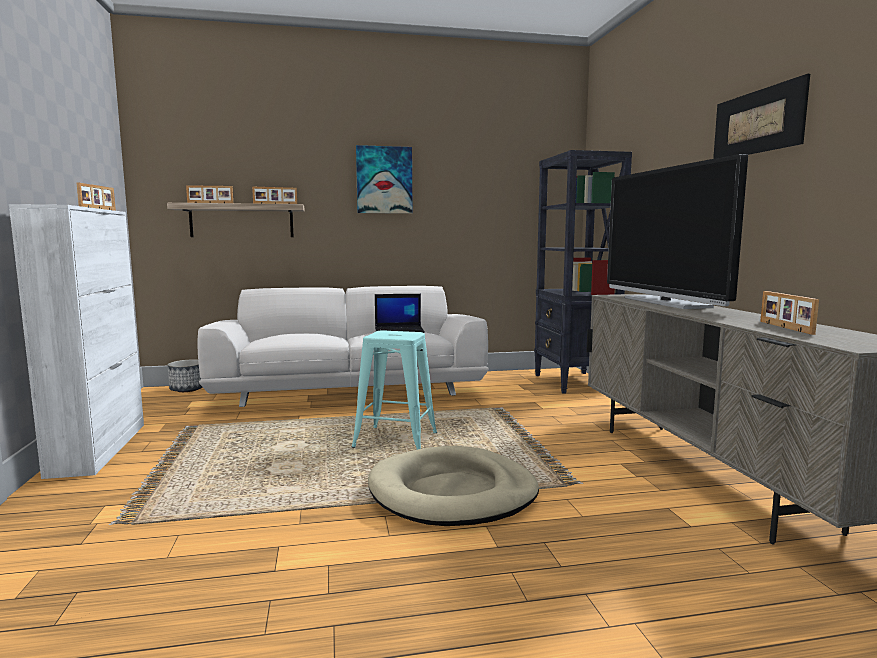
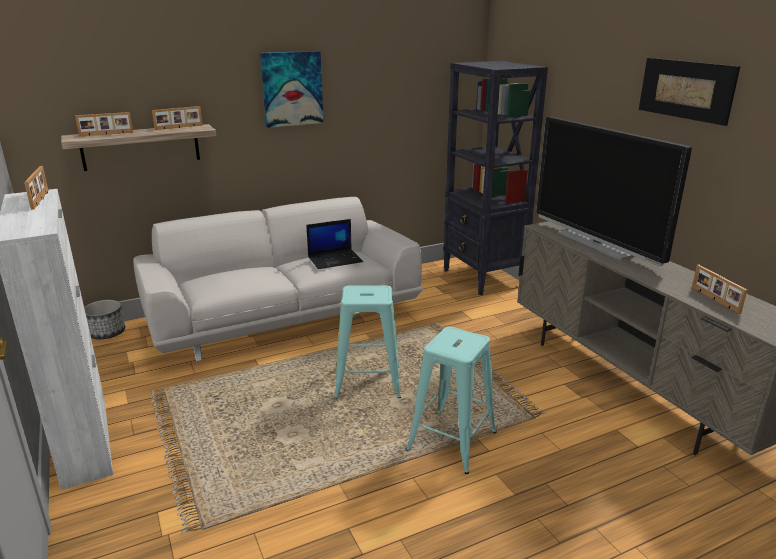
camera: 15 degrees left, 15 degrees up
beige dog bed [368,446,539,526] -> turquoise stool [406,327,497,474]

